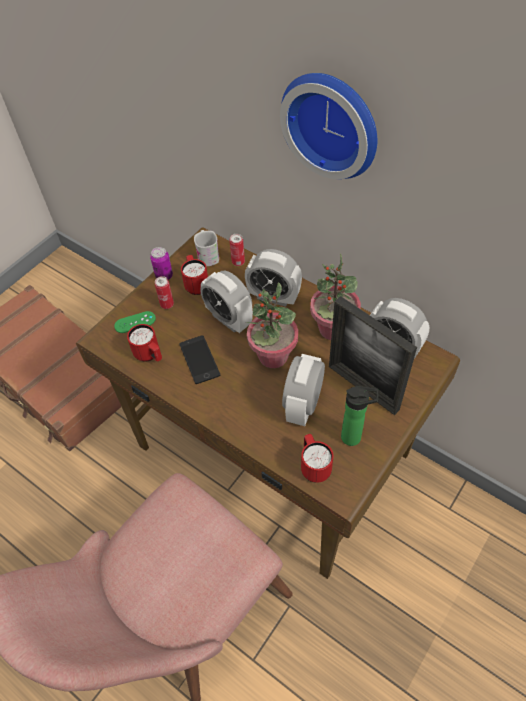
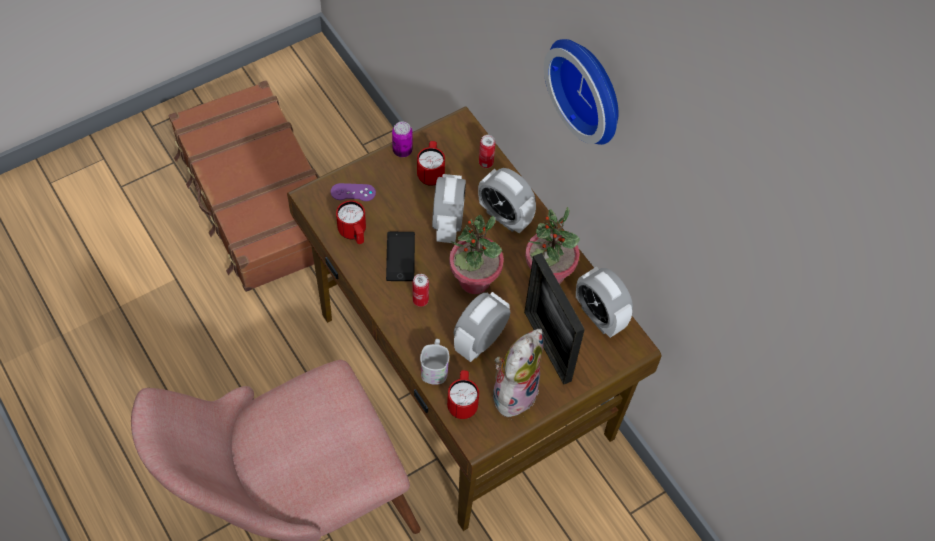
camera: 15 degrees right, 5 degrees up
green game controller [114,311,156,333] -> purple game controller [331,183,376,201]
can [155,276,174,309] -> can moved to [413,274,429,307]
white mug [194,230,219,266] -> white mug moved to [420,339,449,385]
alarm clock [200,271,253,333] -> alarm clock turned 150 degrees counterclockwise [432,174,466,243]
bottle [341,386,378,446] -> plush toy [493,329,543,417]

